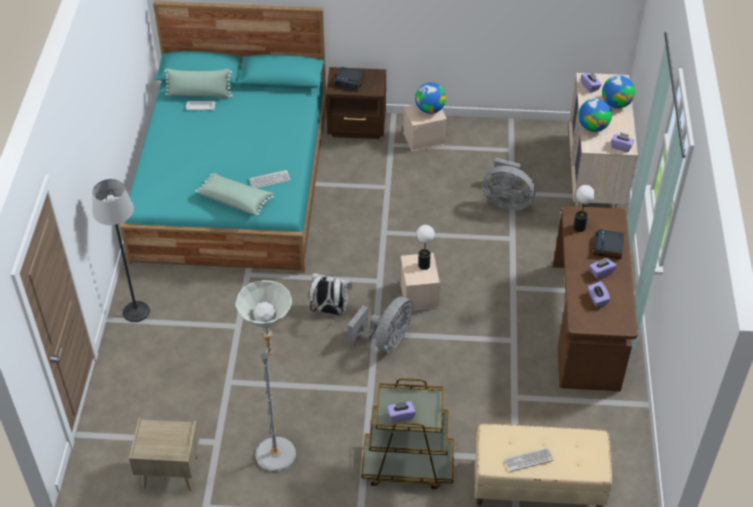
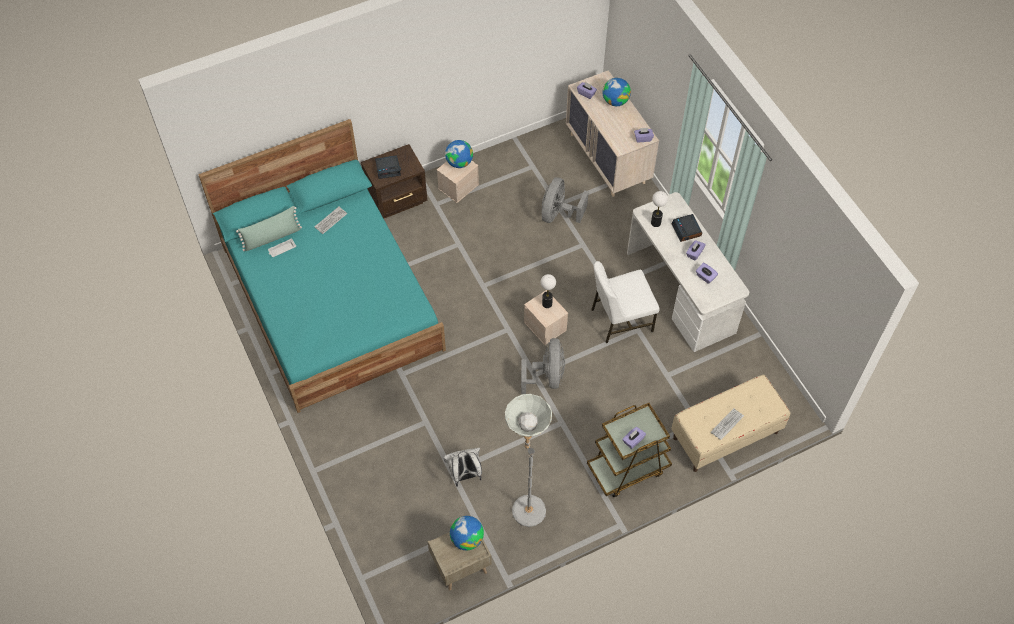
camera: 30 degrees left, 10 degrees up
floor lamp [92,179,150,322] -> none
green pillow [196,173,274,216] -> none
keyboard [249,170,291,188] -> keyboard moved to [315,207,347,234]
white backpack [309,273,352,316] -> white backpack moved to [444,447,482,487]
grey fan [483,158,535,211] -> grey fan turned 120 degrees clockwise [542,177,589,223]
brown desk [553,206,638,391] -> white desk [627,192,749,352]
globe [578,98,612,132] -> globe moved to [450,516,484,550]
none -> white chair [591,261,660,343]

